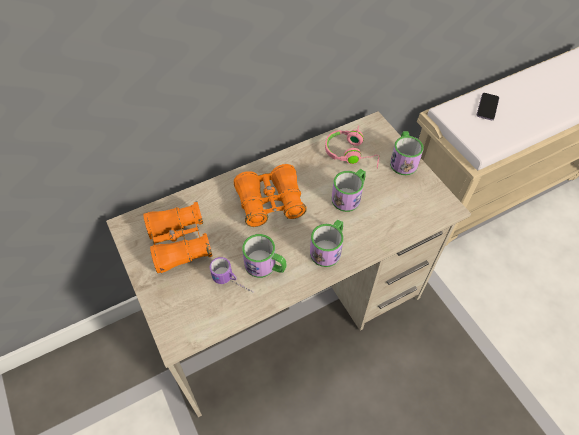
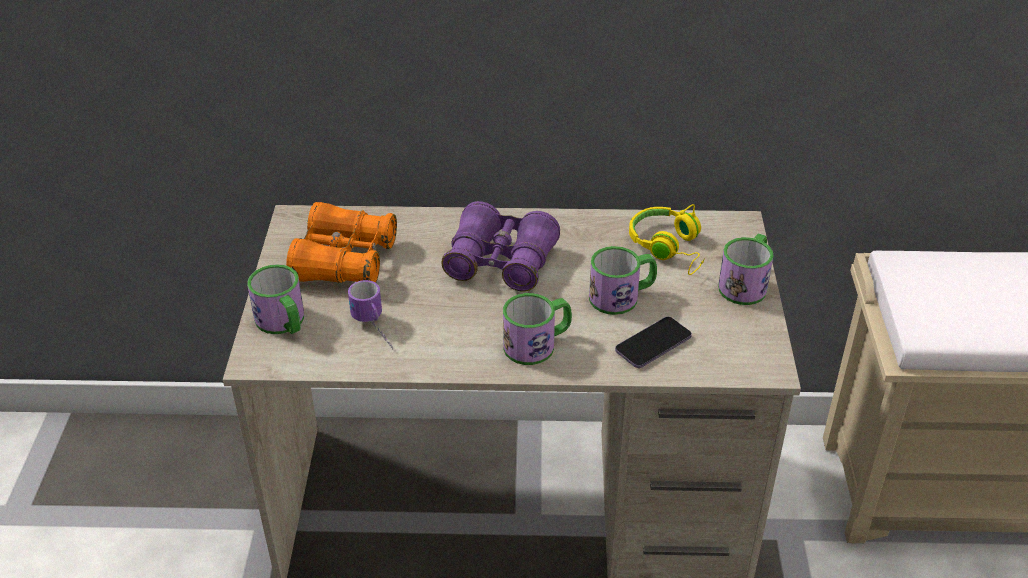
camera: 30 degrees right, 15 degrees down
orange binoculars [234,164,307,227] -> purple binoculars [441,201,560,292]
mug [242,234,287,278] -> mug moved to [247,264,304,334]
pink headphones [325,126,379,169] -> yellow headphones [629,204,705,275]
phone [477,93,499,120] -> phone moved to [615,317,692,368]

